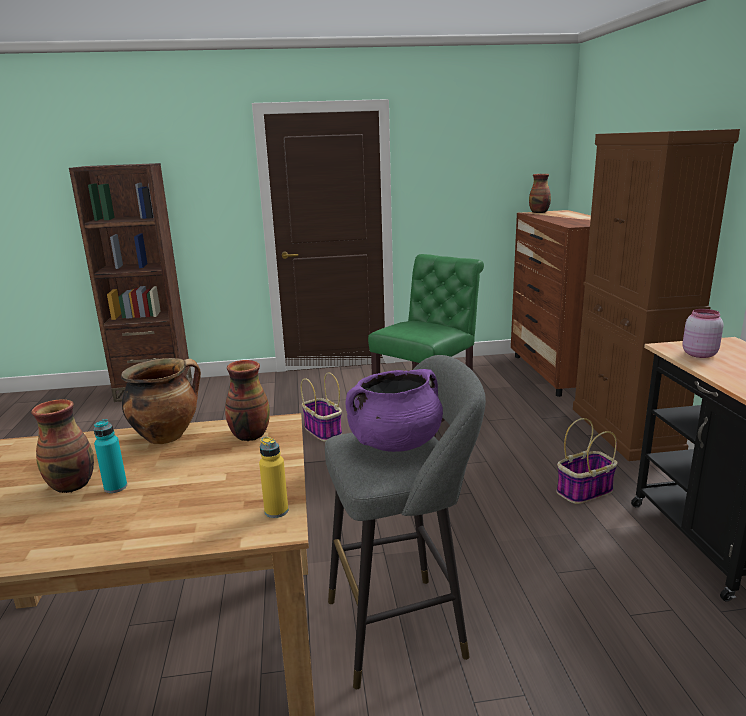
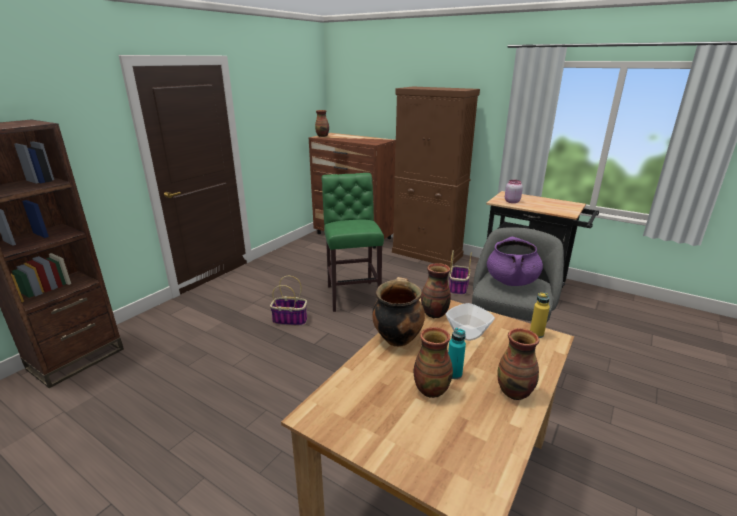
camera: 50 degrees left, 5 degrees up
none -> bowl [446,303,495,341]
none -> vase [498,328,539,400]

